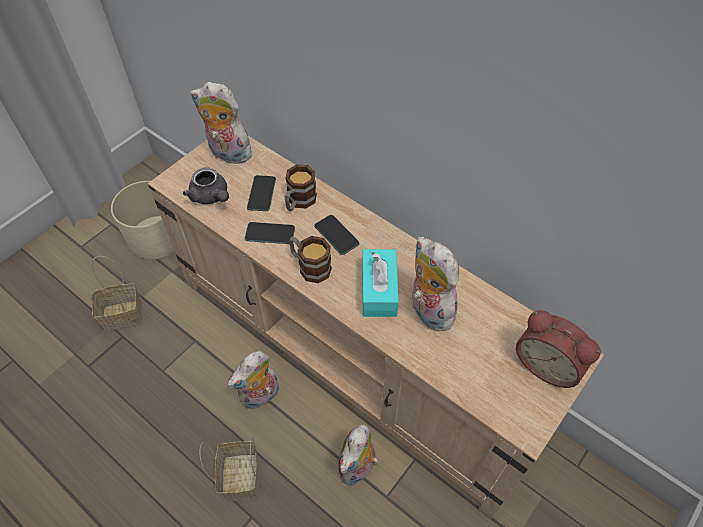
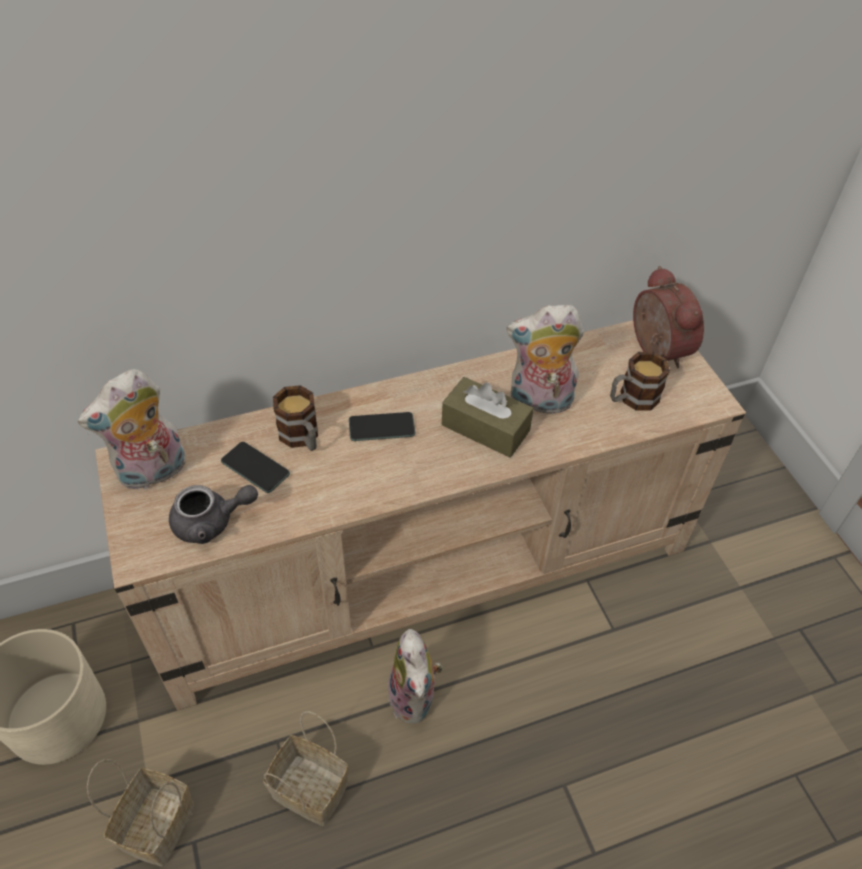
camera: 60 degrees left, 5 degrees down
basket [200,438,259,501] -> basket moved to [263,711,349,826]
phone [245,222,295,244] -> none
mug [289,236,332,283] -> mug moved to [610,352,670,410]
plush toy [337,425,378,486] -> none
turquoise tissue box [362,249,399,317] -> brown tissue box [442,377,534,457]
alarm clock [516,310,601,388] -> alarm clock turned 90 degrees counterclockwise [633,266,704,368]

